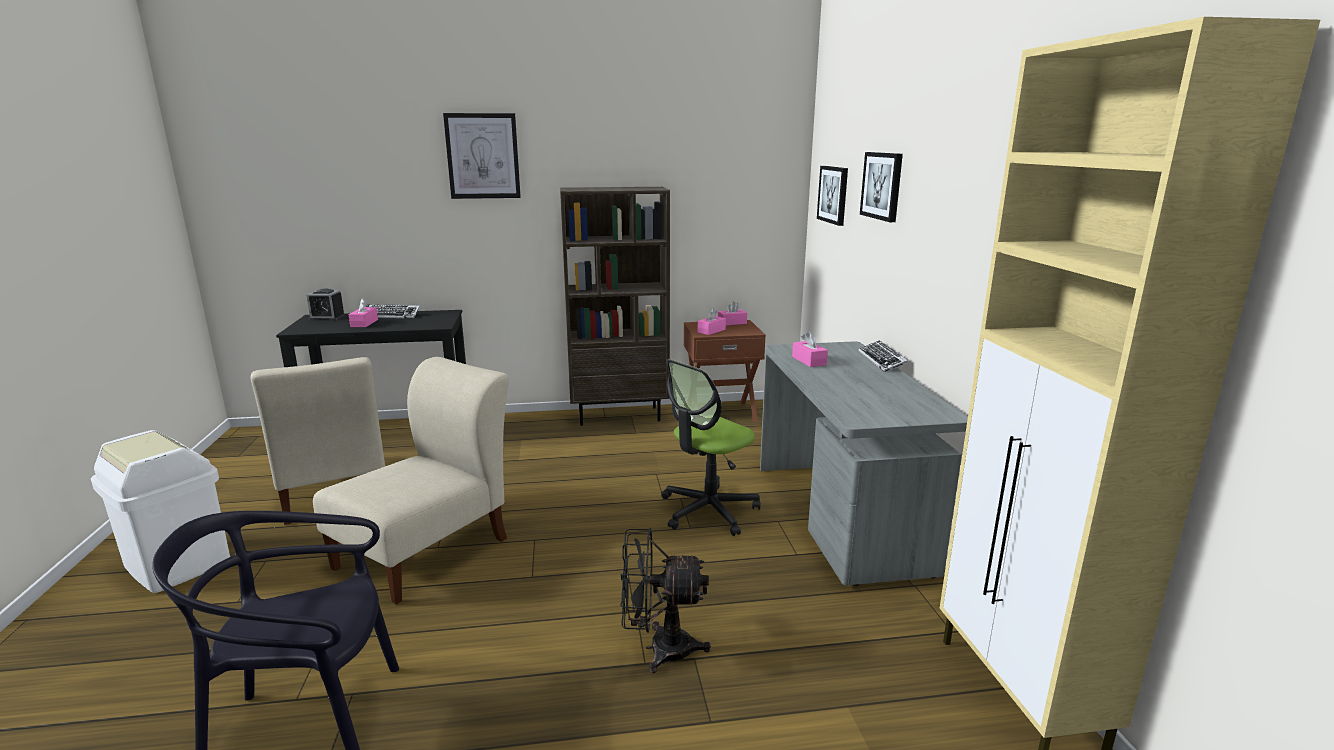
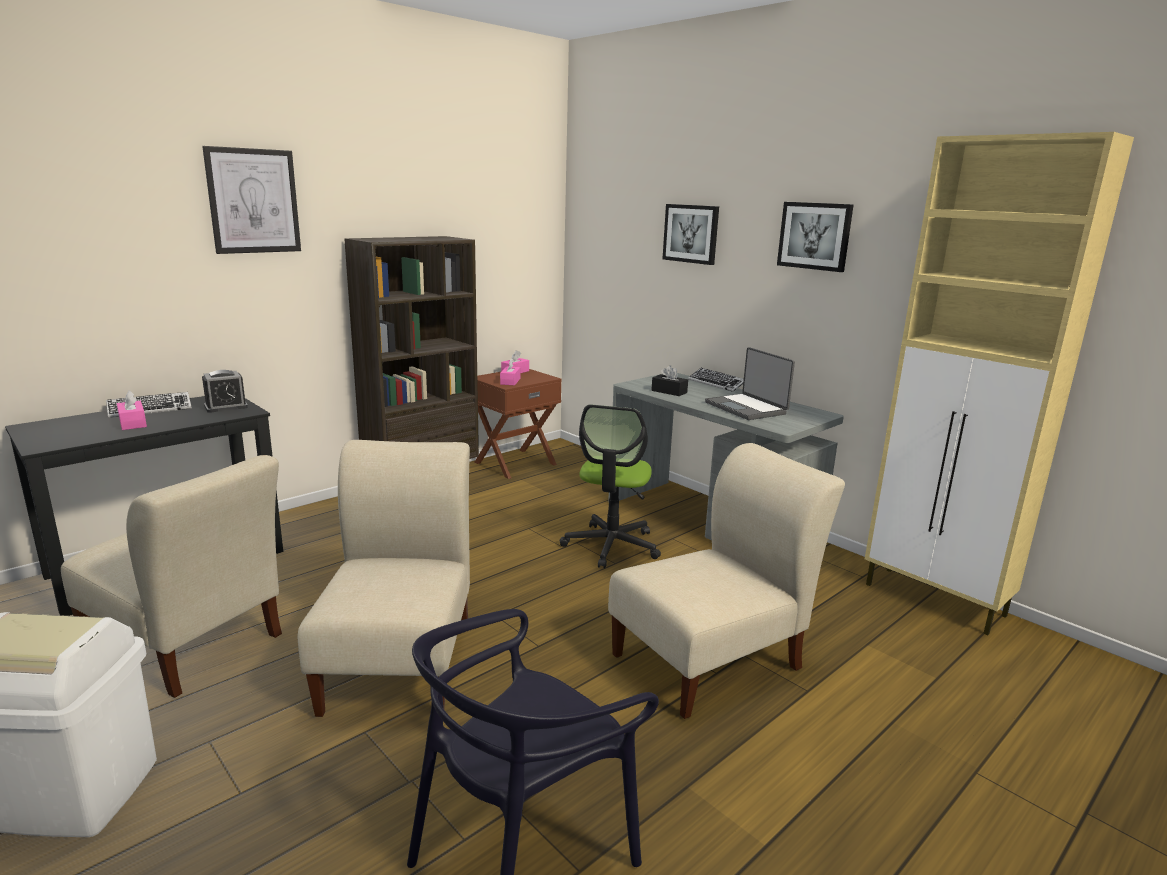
camera: 35 degrees left, 0 degrees up
alarm clock [306,289,346,321] -> alarm clock moved to [202,370,248,413]
black fan [620,528,711,673] -> beige chair [608,443,845,719]
pink tissue box [792,332,828,367] -> black tissue box [652,365,688,396]
picture [817,166,848,226] -> picture moved to [777,202,854,272]
none -> laptop [705,347,795,420]

